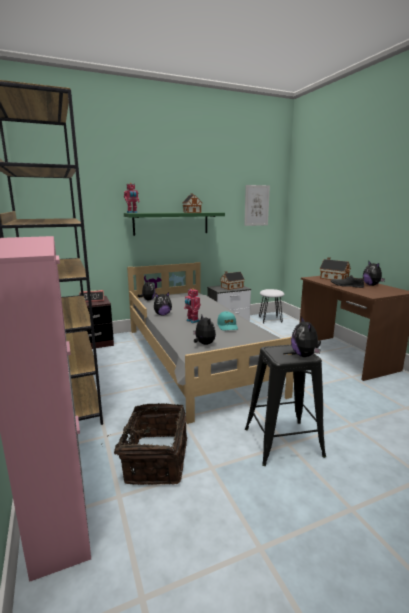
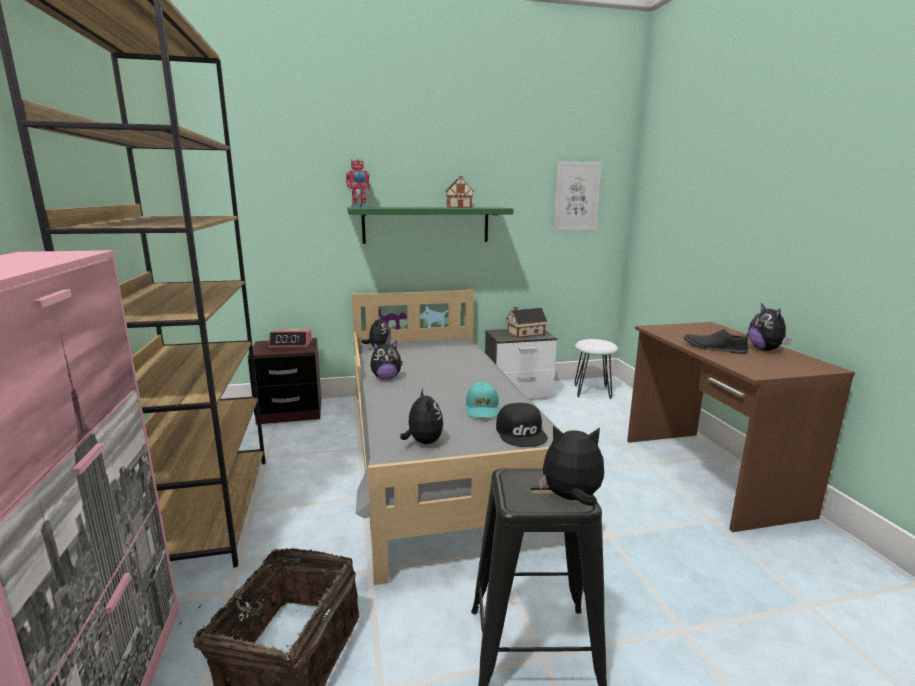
camera: 10 degrees right, 0 degrees up
toy robot [184,288,201,323] -> none
plush toy [291,316,321,357] -> plush toy turned 90 degrees clockwise [539,425,604,506]
toy house [320,257,351,280] -> none
none -> black cap [496,403,548,447]

